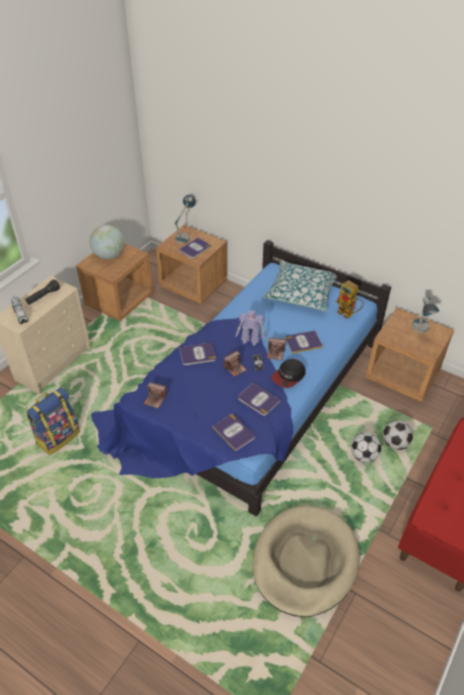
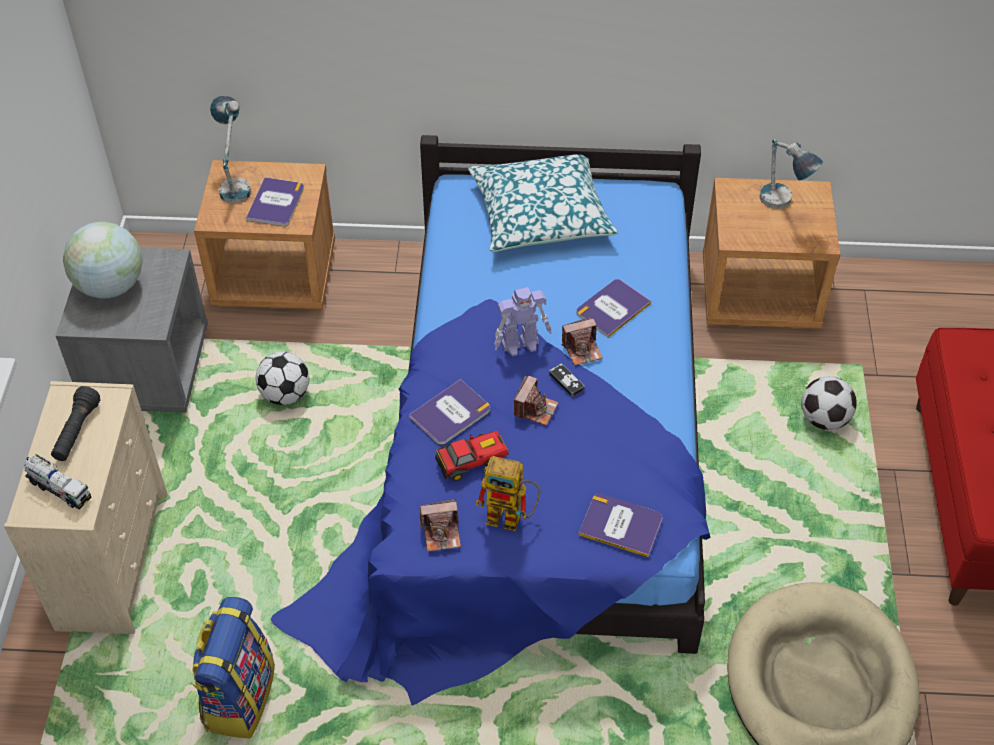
camera: 30 degrees left, 5 degrees up
brown nightstand [76,243,154,321] -> grey nightstand [56,248,208,413]
book [238,383,281,416] -> none
cap [271,359,306,388] -> none
toy robot [336,280,364,319] -> toy robot moved to [475,456,540,531]
football [351,433,381,463] -> football moved to [256,352,309,405]
none -> toy car [435,430,509,481]

